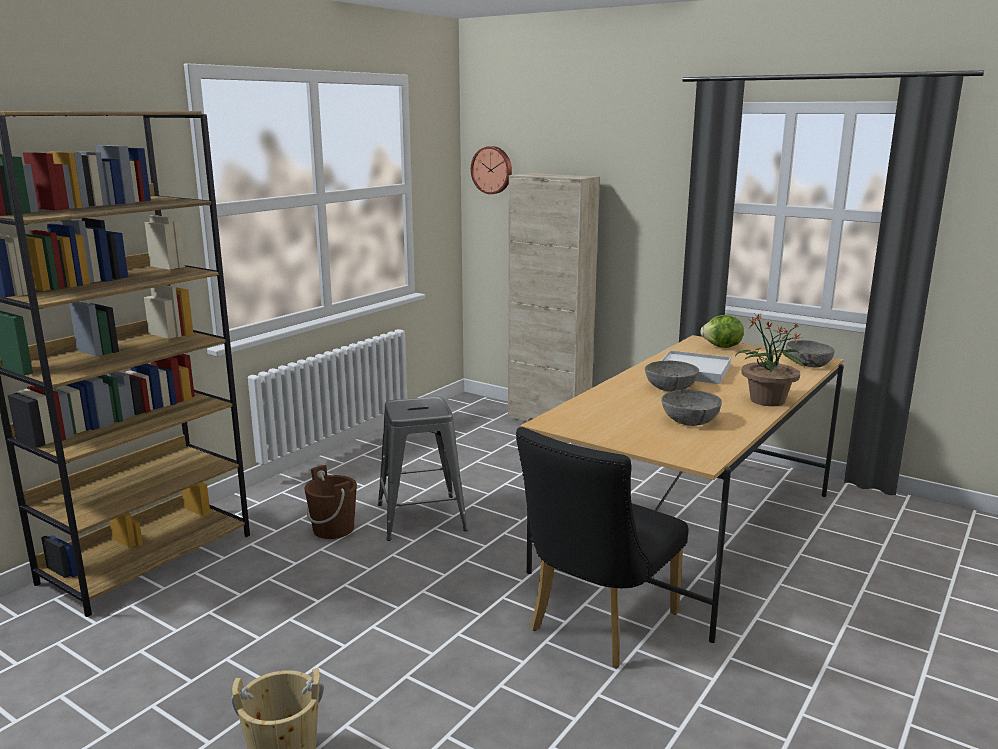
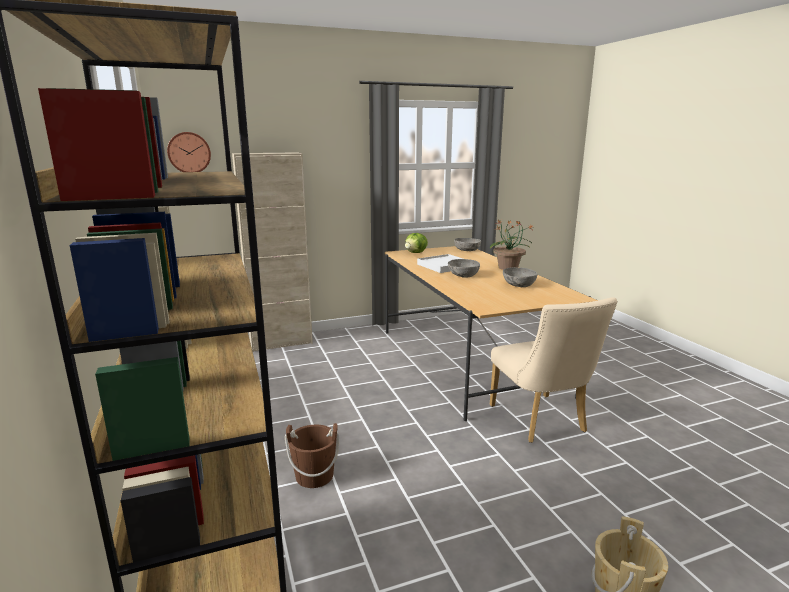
camera: 55 degrees left, 0 degrees up
grey stool [378,397,468,541] -> none
black chair [516,427,689,668] -> beige chair [490,297,617,443]

